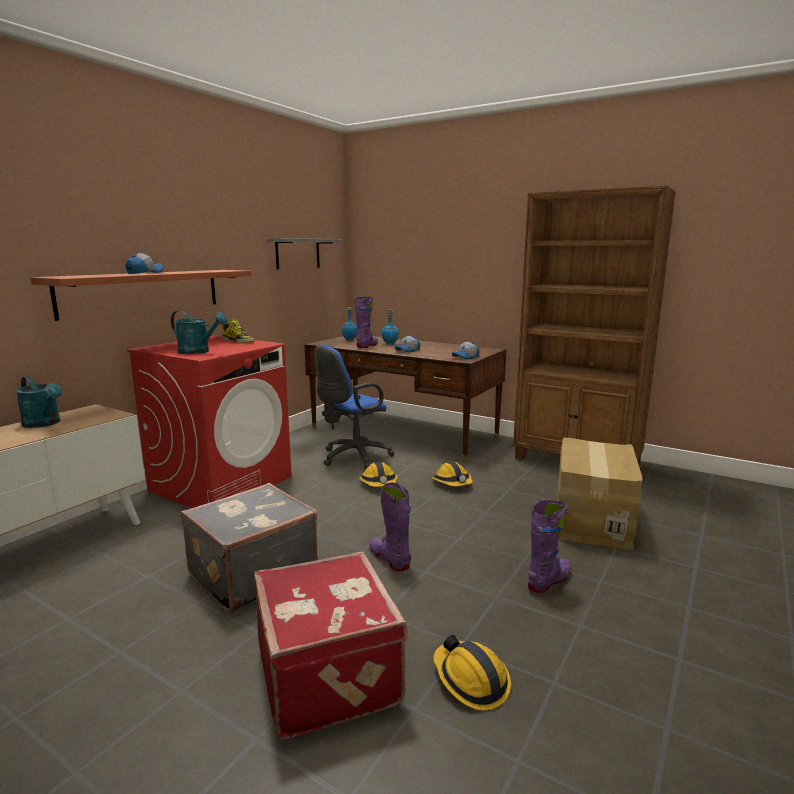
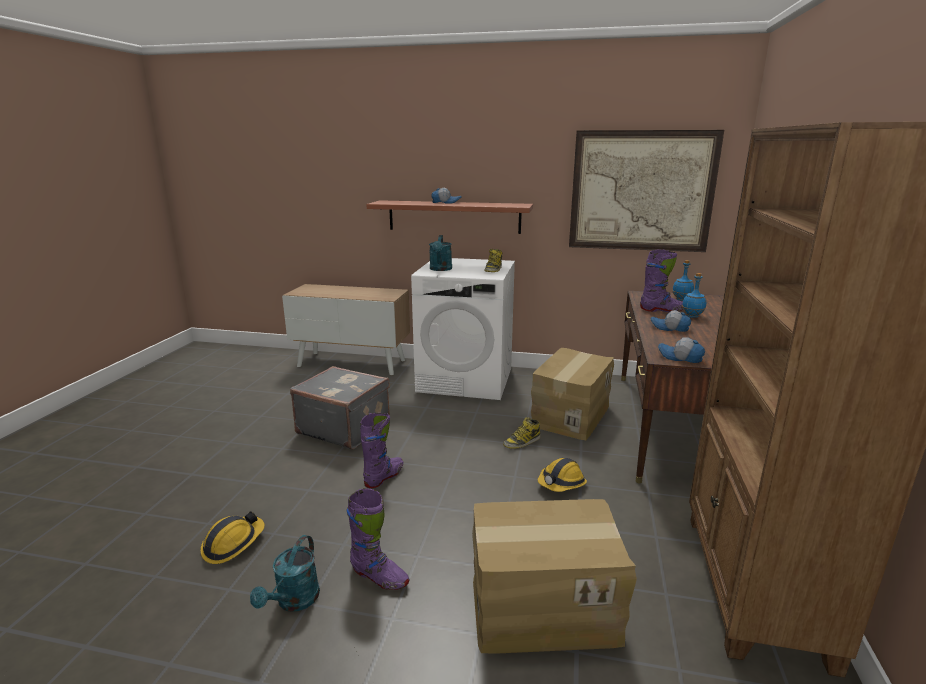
camera: 70 degrees right, 5 degrees up
turquoise watering can [16,376,62,428] -> turquoise watering can moved to [250,535,320,612]
red washing machine [127,335,292,508] -> white washing machine [411,258,515,400]
red suitcase [254,551,407,740] -> none
grey shelf [267,238,343,269] -> picture [569,130,724,252]
blue office chair [315,345,395,469] -> cardboard box [531,348,614,440]
hard hat [360,462,398,487] -> boot [503,418,541,449]

